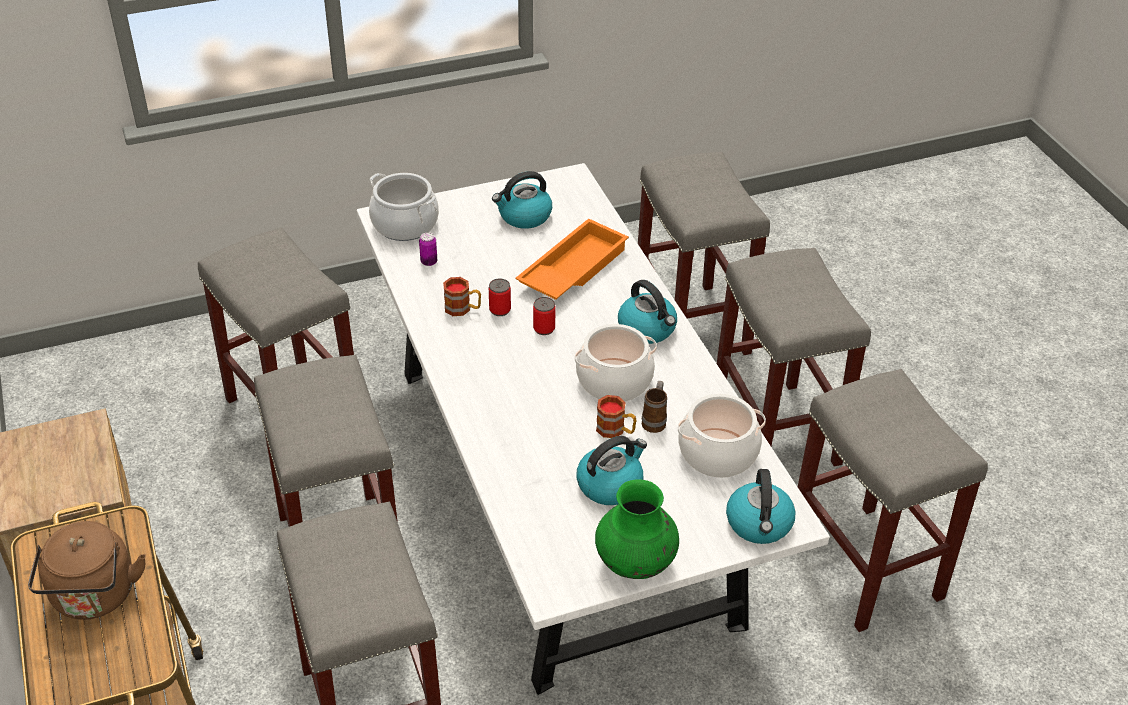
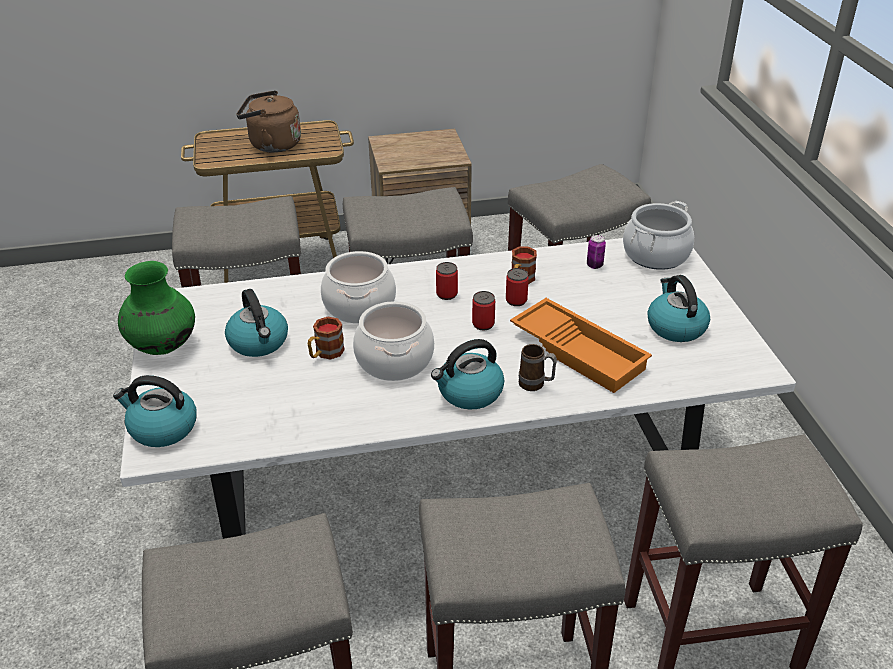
camera: 100 degrees right, 5 degrees down
mug [642,381,667,433] -> mug moved to [519,344,557,391]
cooking pot [678,394,766,478] -> cooking pot moved to [321,251,396,323]
none -> can [436,262,458,300]

